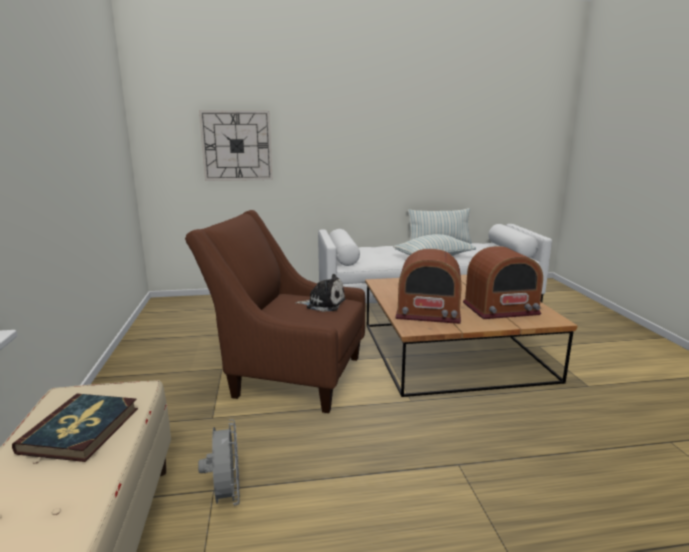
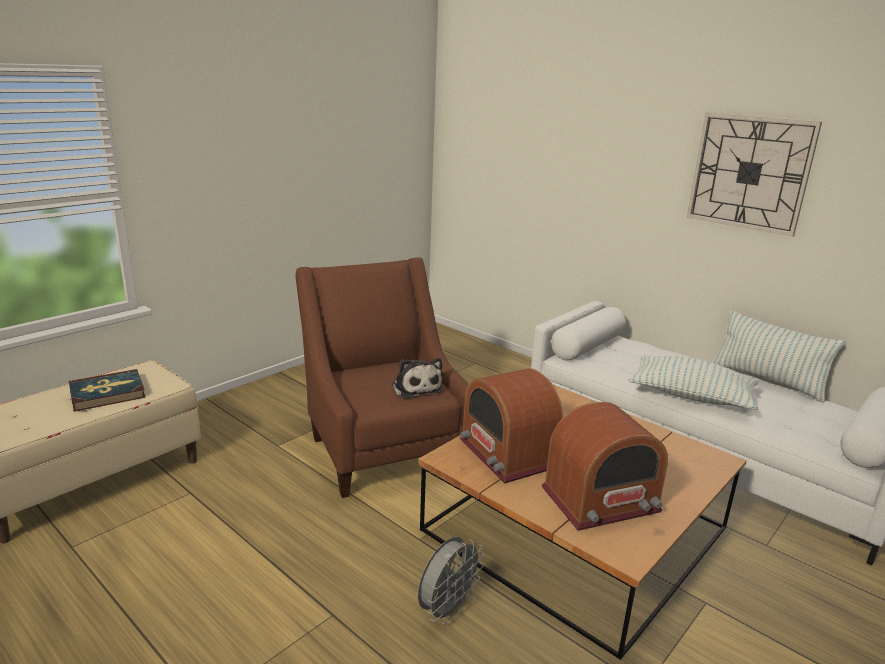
camera: 50 degrees right, 5 degrees up
grey fan [198,419,240,506] -> grey fan moved to [418,537,484,625]
wall clock [199,110,273,181] -> wall clock moved to [687,113,822,236]
radio [463,246,543,319] -> radio turned 60 degrees counterclockwise [542,402,668,531]

